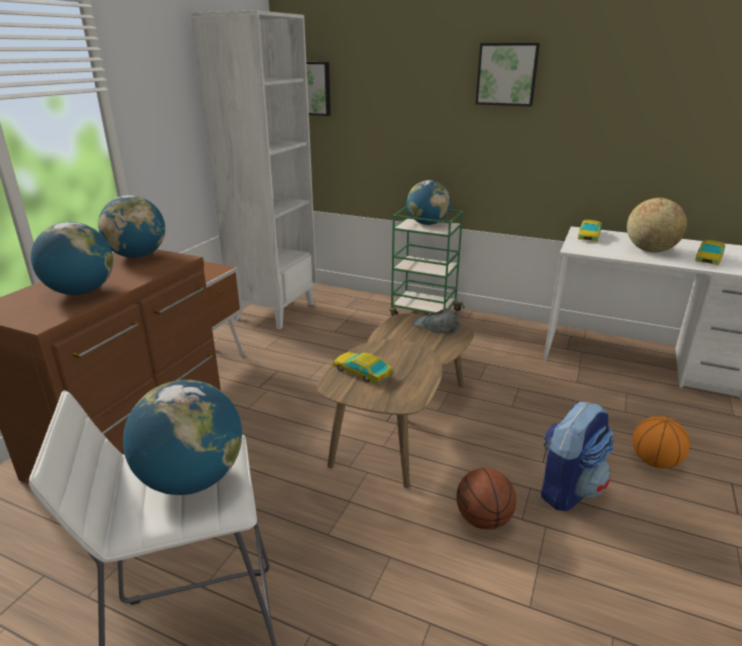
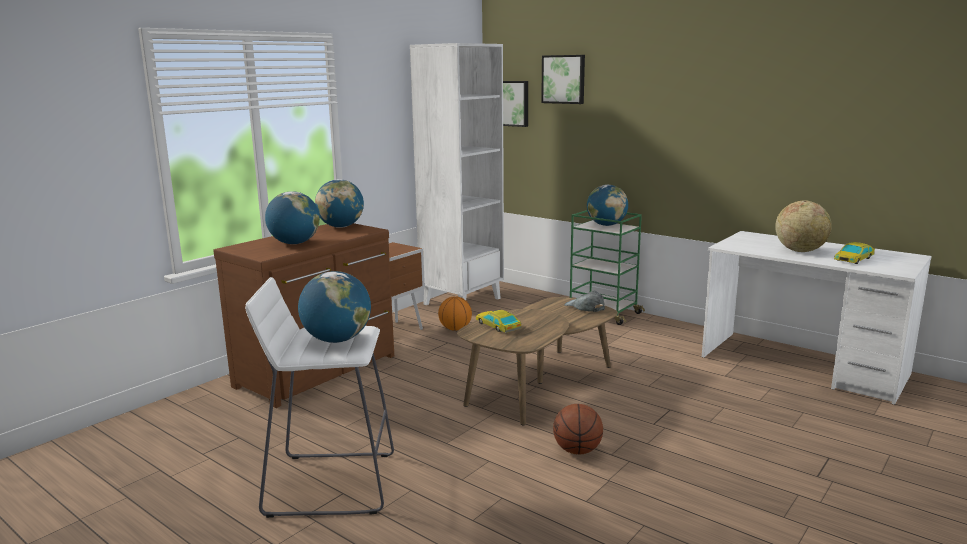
camera: 15 degrees right, 10 degrees down
picture [476,43,540,107] -> picture moved to [541,55,585,104]
backpack [541,402,614,511] -> none
toy car [578,220,602,241] -> none
basketball [632,416,690,469] -> basketball moved to [438,296,472,331]

